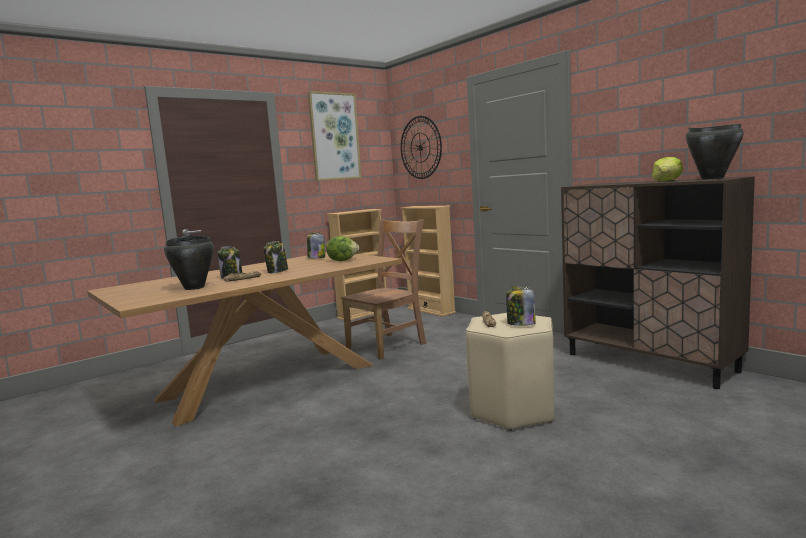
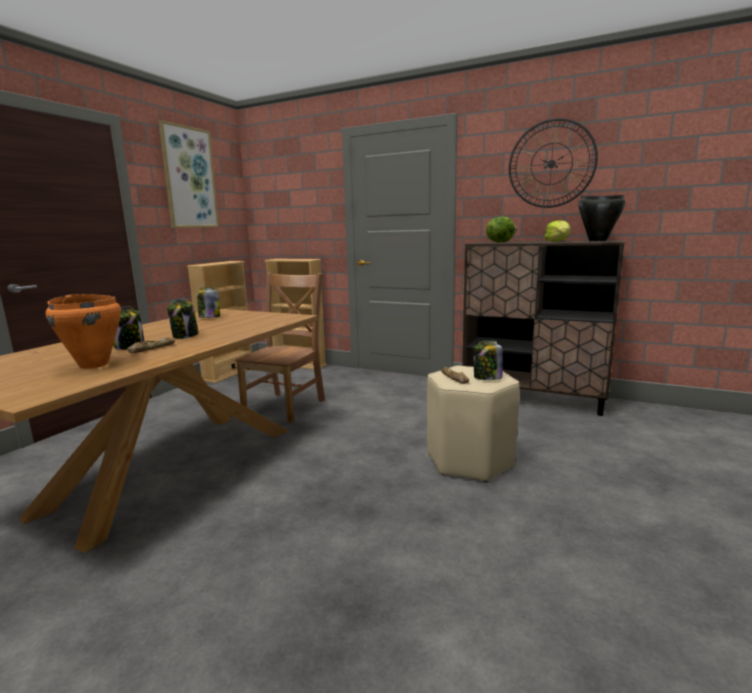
camera: 25 degrees left, 5 degrees up
black cooking pot [164,236,214,290] -> orange cooking pot [46,294,121,369]
lettuce [326,236,359,261] -> lettuce moved to [486,217,517,242]
wall clock [401,116,442,179] -> wall clock moved to [509,118,598,208]

